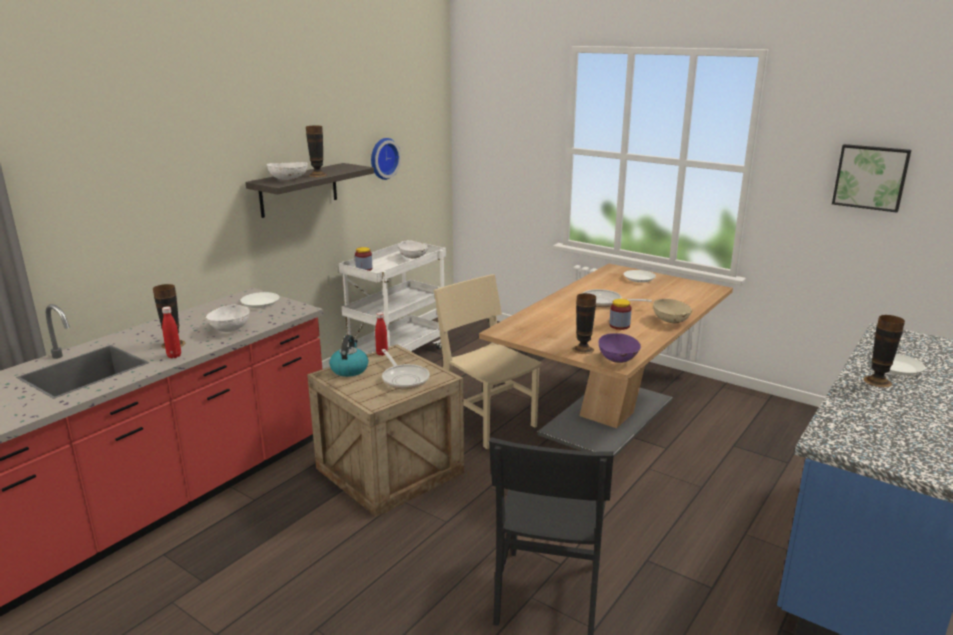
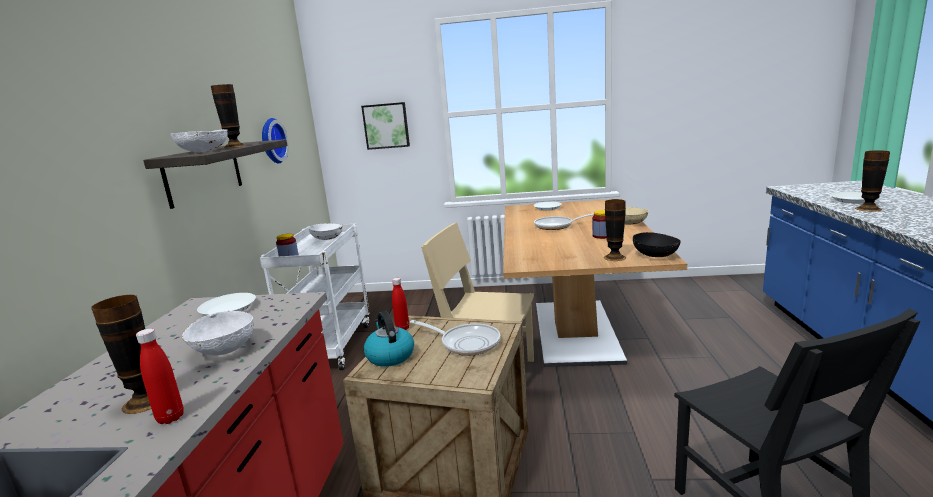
camera: 30 degrees left, 5 degrees down
purple bowl [598,333,641,363] -> black bowl [633,232,681,257]
picture [832,144,911,213] -> picture moved to [361,102,410,150]

